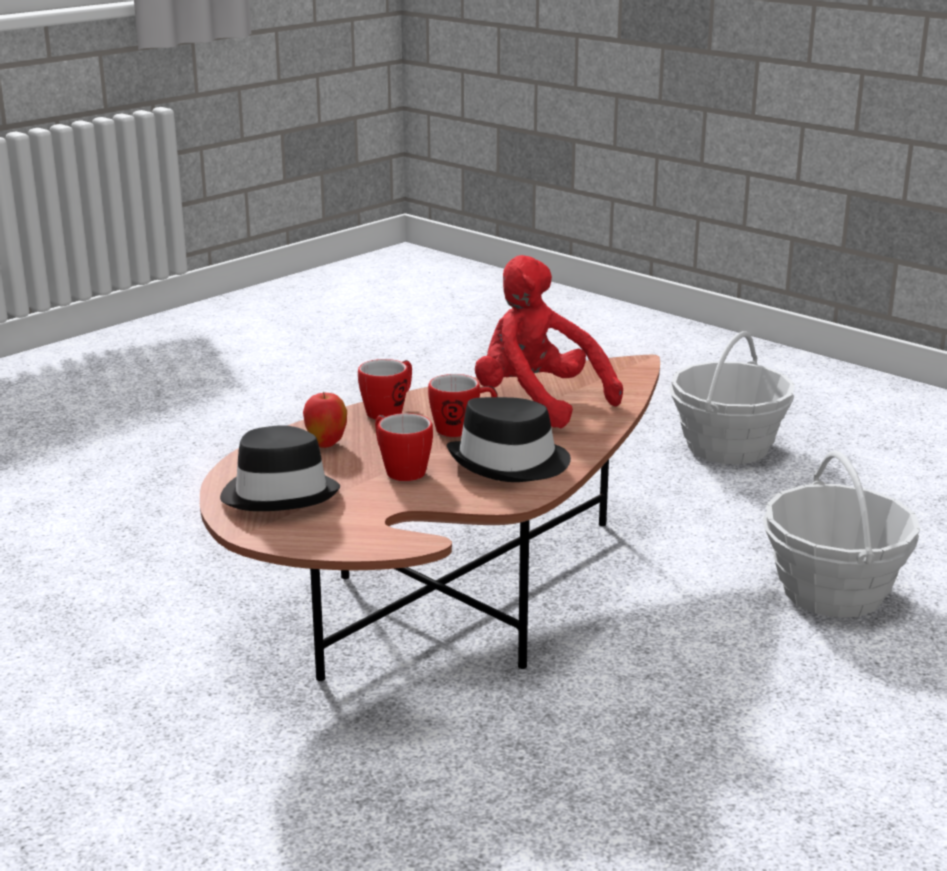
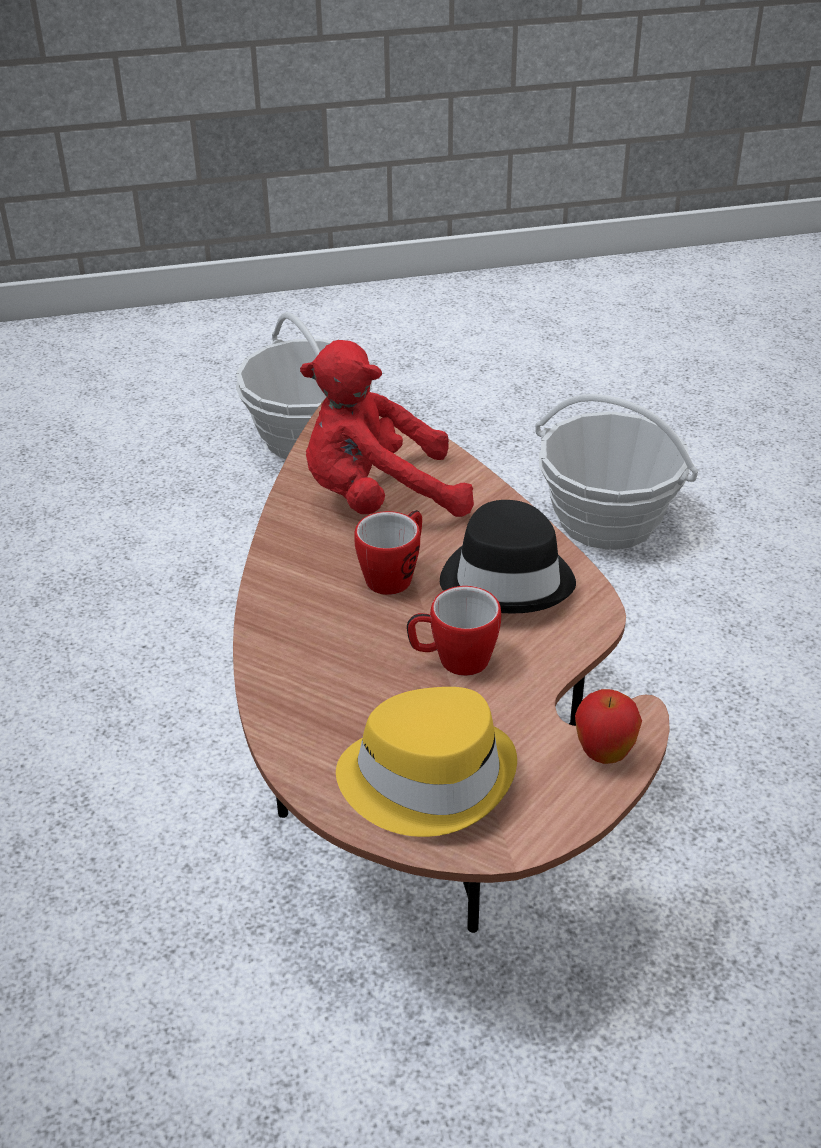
camera: 55 degrees left, 15 degrees up
black hat [220,425,340,511] -> yellow hat [336,687,517,837]
apple [303,392,347,448] -> apple moved to [575,689,642,764]
mug [358,359,412,420] -> none

